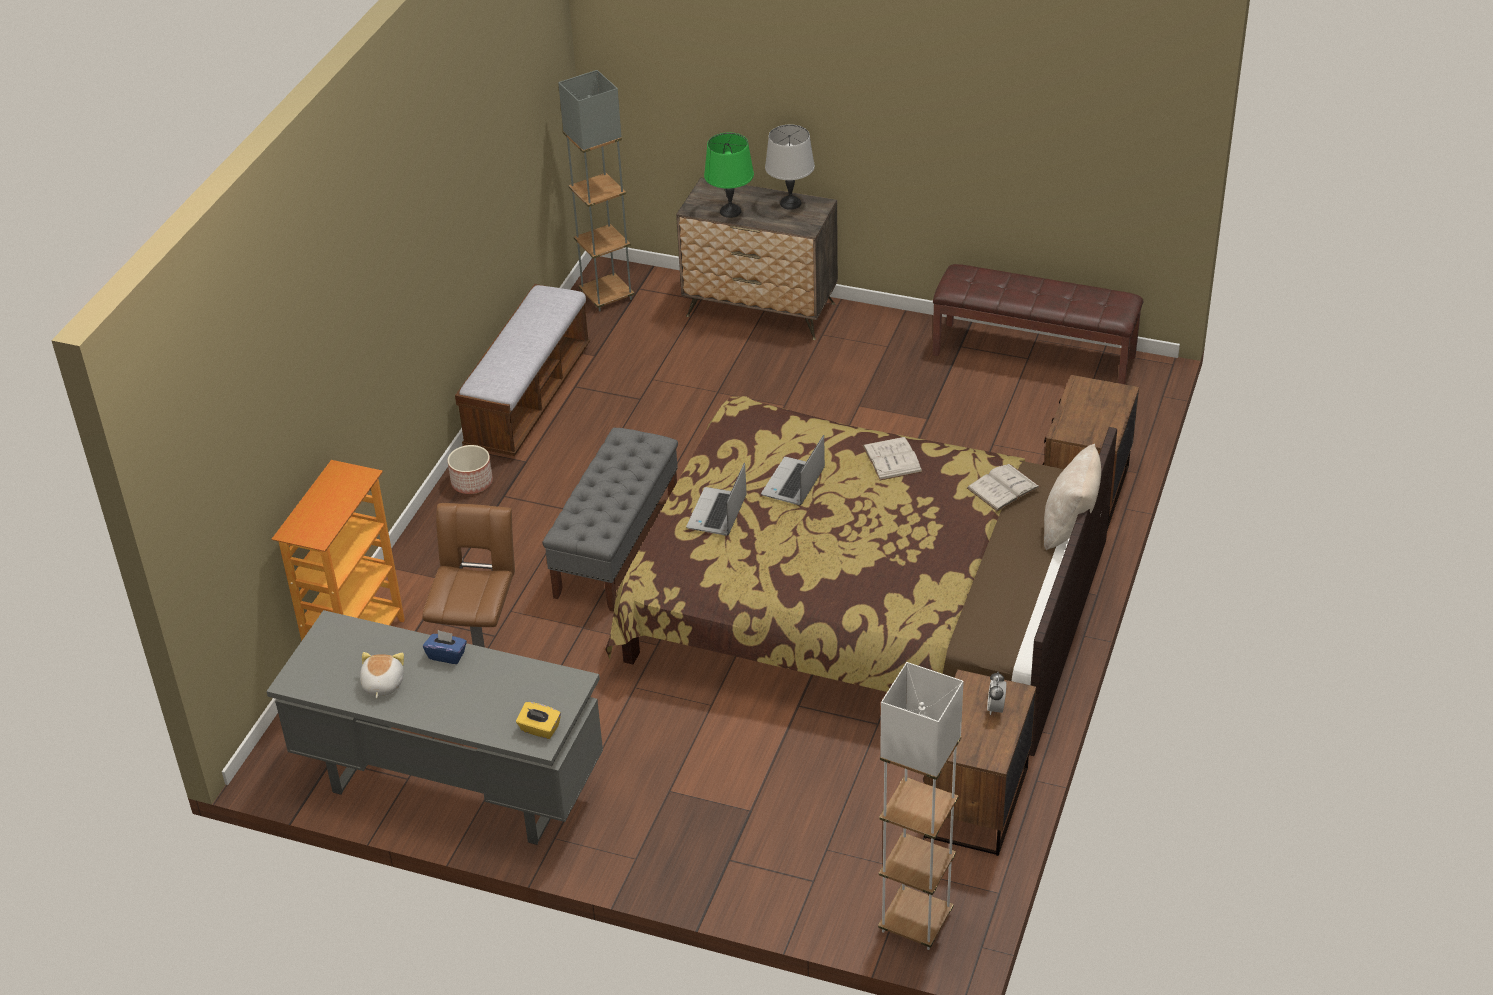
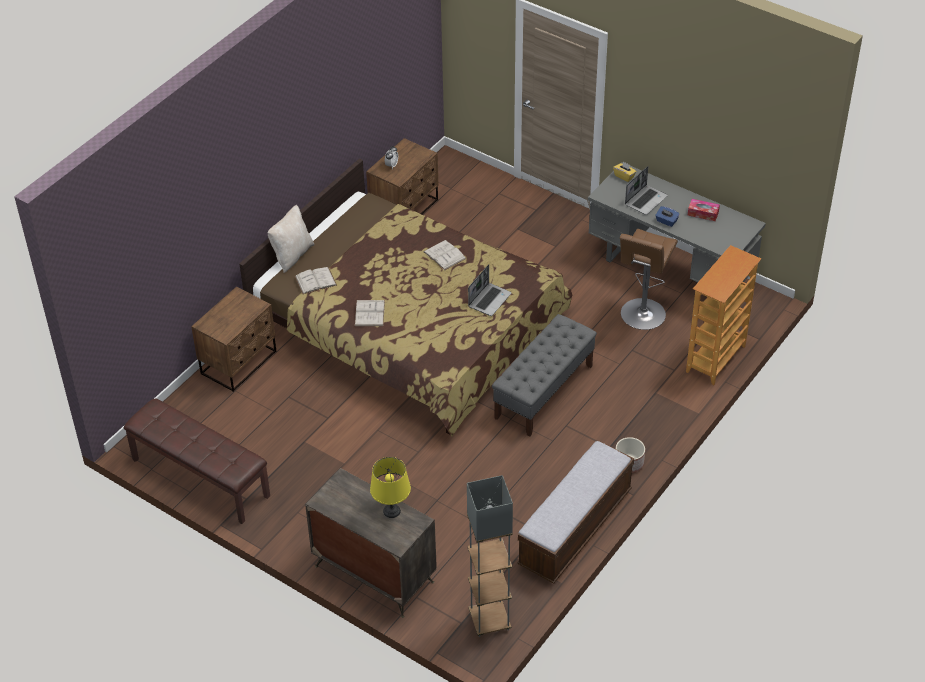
camera: 165 degrees left, 5 degrees up
plush toy [360,652,404,699] -> tissue box [688,199,720,221]
green table lamp [704,132,754,218] -> yellow table lamp [370,457,411,518]
laptop [761,435,825,505] -> laptop moved to [625,166,668,215]
grey table lamp [765,125,815,210] -> none
white floor lamp [878,662,964,950] -> none
none -> white book [423,240,466,270]

